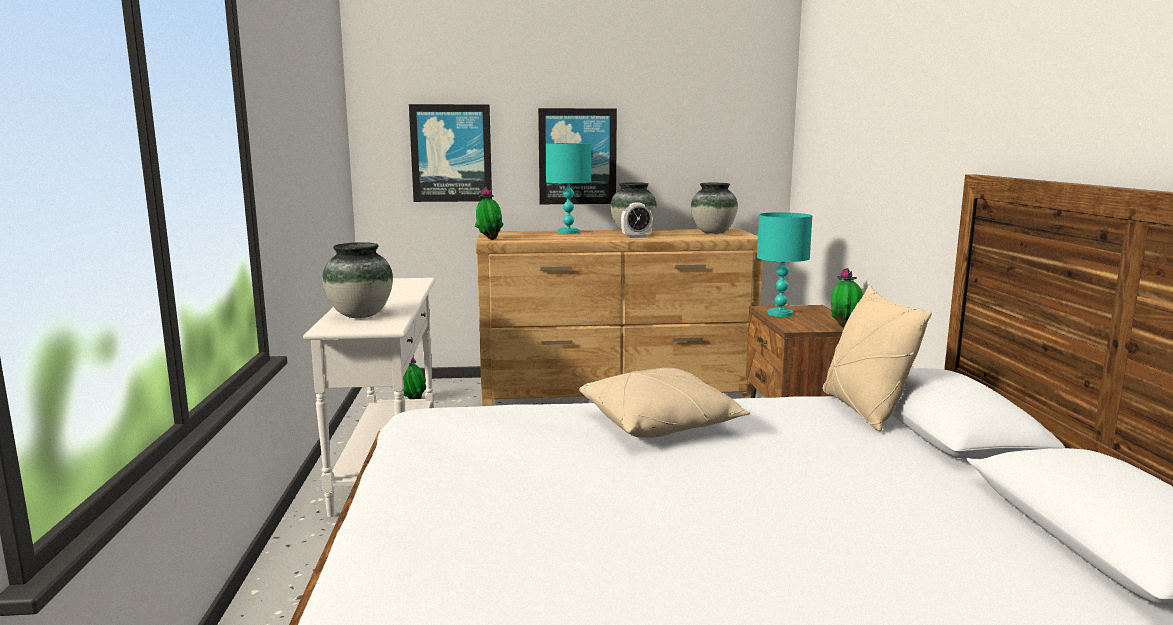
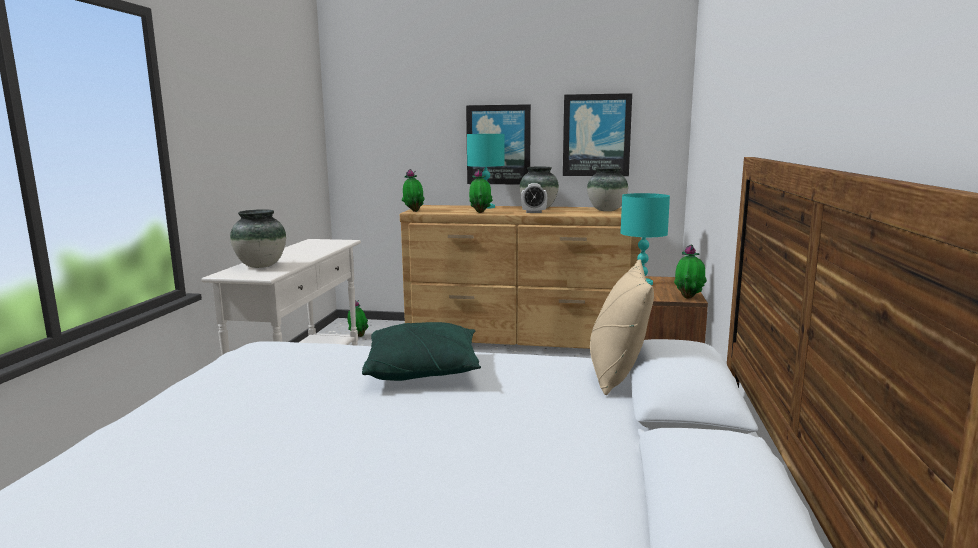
camera: 15 degrees right, 0 degrees up
picture [409,104,492,202] -> picture moved to [563,93,632,176]
beige pillow [579,368,750,438] -> green pillow [362,322,481,381]
none -> potted plant [469,169,493,213]

